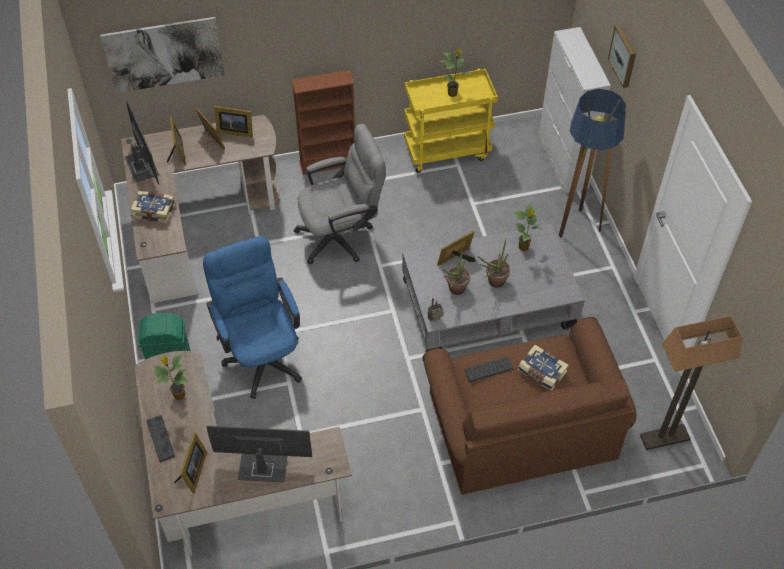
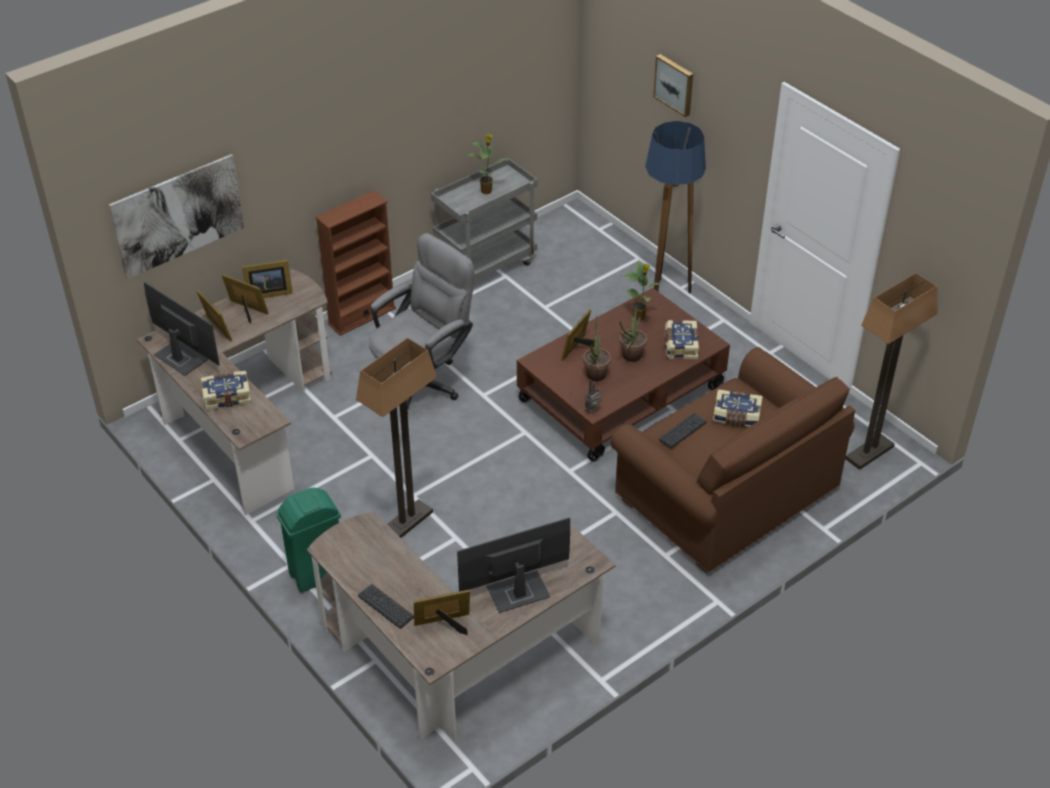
camera: 25 degrees left, 10 degrees down
potted plant [153,354,189,400] -> none
picture frame [174,432,207,493] -> picture frame turned 90 degrees counterclockwise [414,590,470,635]
blue office chair [203,236,302,399] -> floor lamp [356,338,437,538]
grey coffee table [402,223,585,352] -> brown coffee table [517,288,730,462]
yellow cart [404,68,498,173] -> grey cart [431,158,538,281]
white cabinet [538,27,611,194] -> none
none -> book [664,320,699,359]

